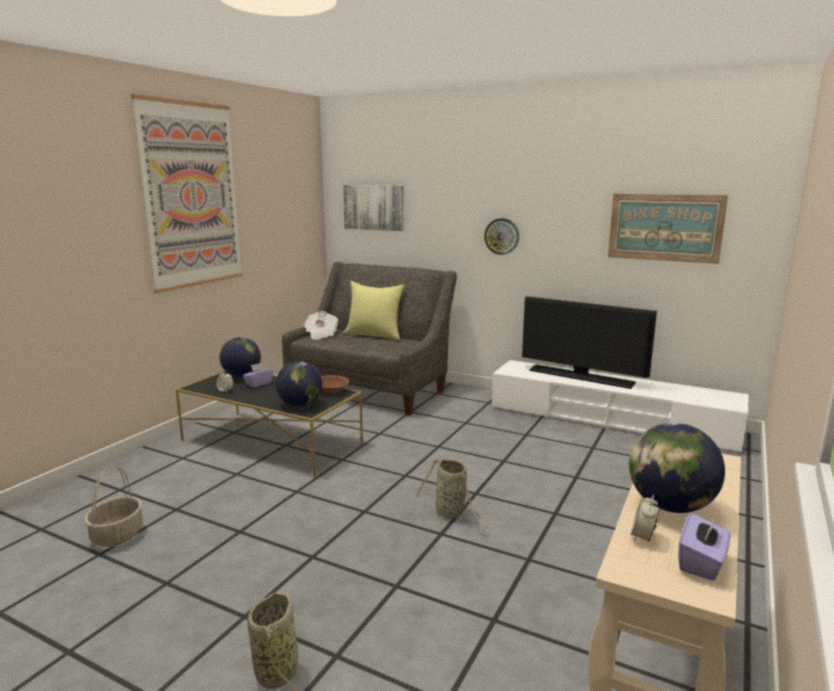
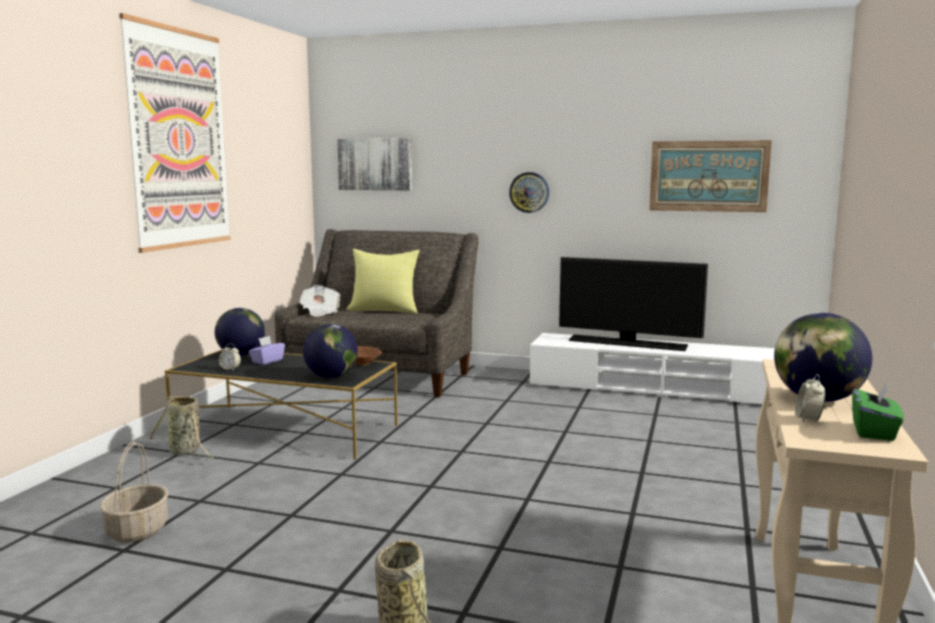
camera: 10 degrees left, 5 degrees down
basket [415,458,488,528] -> basket moved to [148,396,215,458]
purple tissue box [679,513,731,581] -> green tissue box [852,383,904,441]

